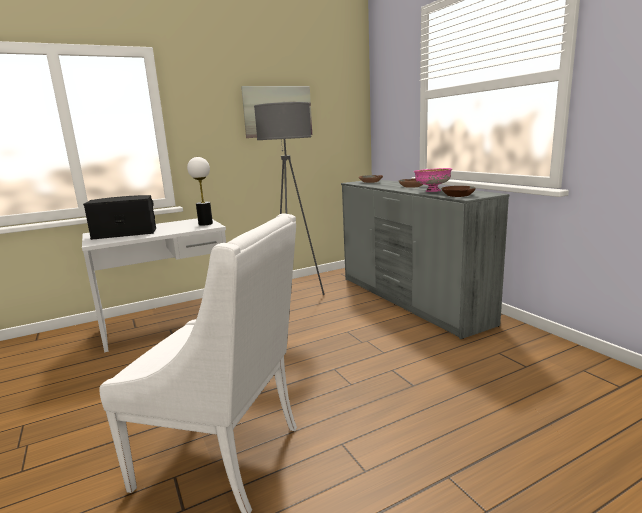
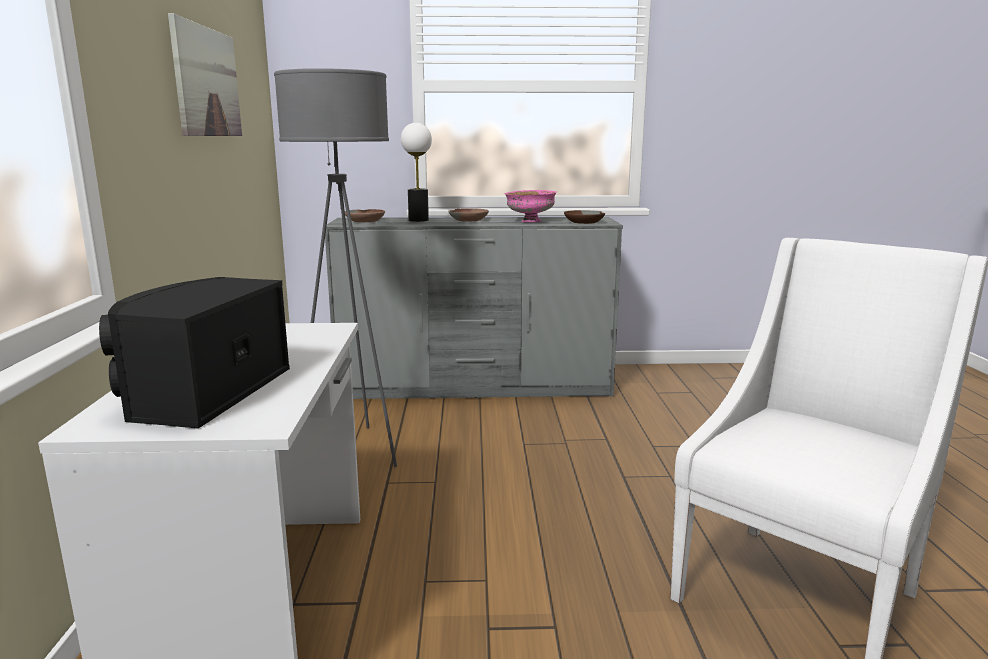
camera: 65 degrees left, 0 degrees up
table lamp [187,157,213,226] -> table lamp moved to [401,123,432,222]

